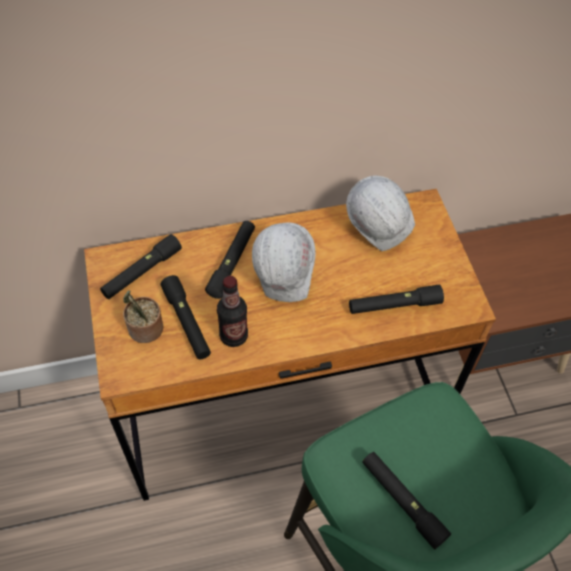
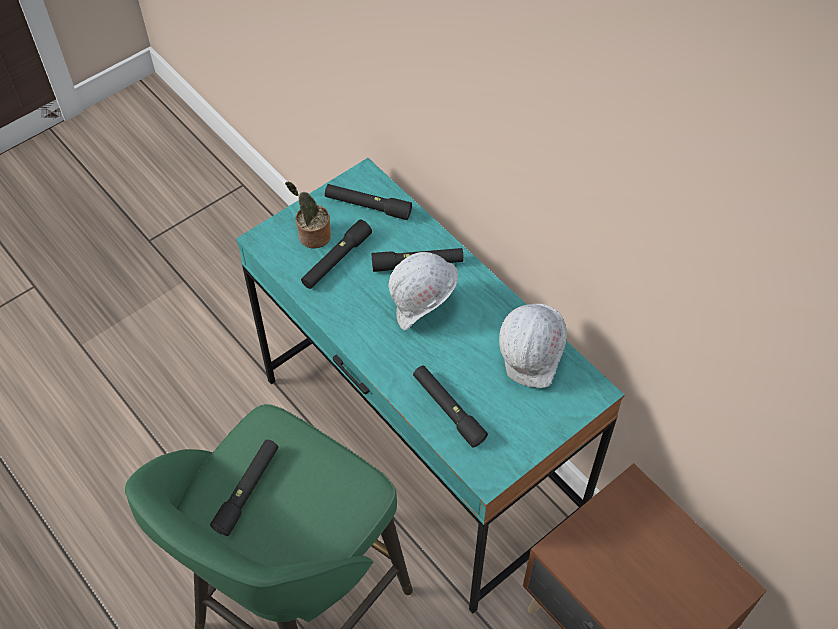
camera: 65 degrees right, 0 degrees up
brown desk [84,189,496,501] -> turquoise desk [236,158,624,613]
bottle [217,276,248,347] -> none

